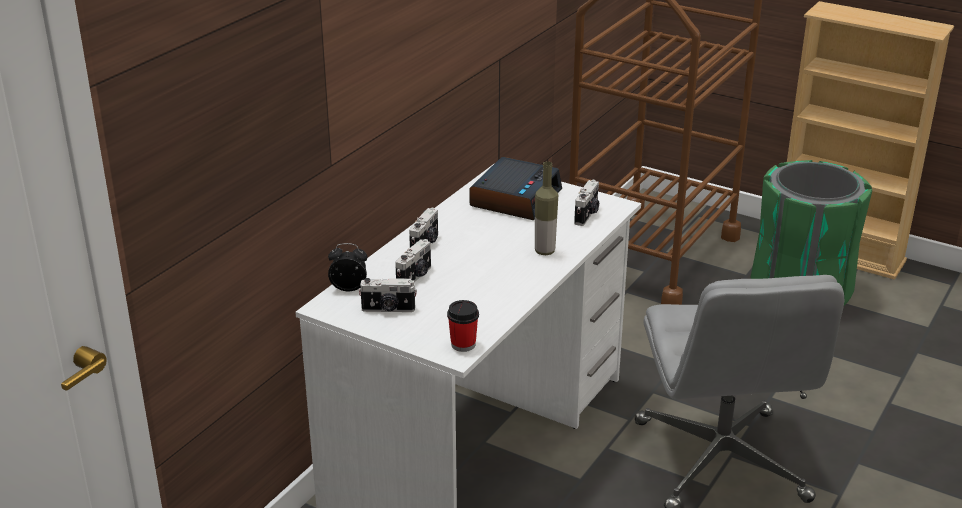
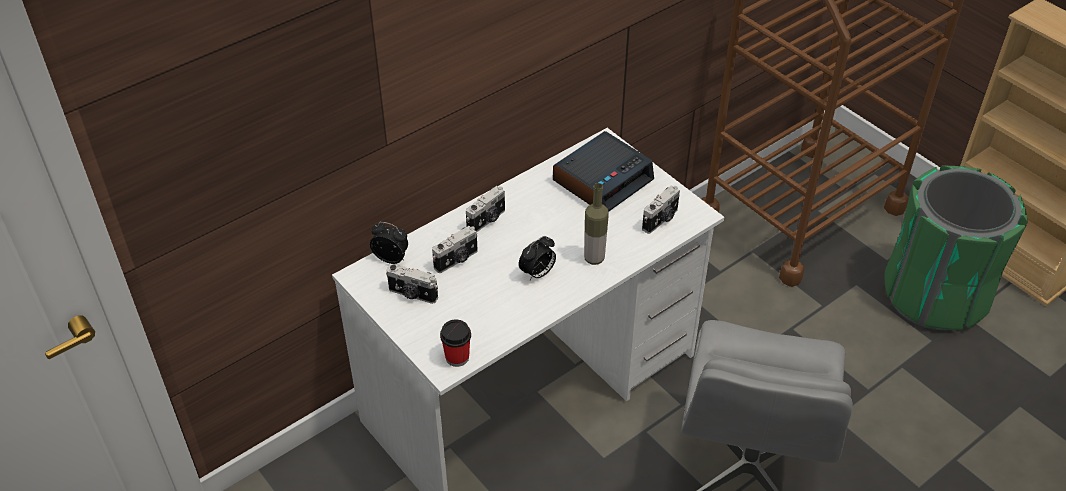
camera: 20 degrees right, 15 degrees up
none -> alarm clock [519,236,556,280]

